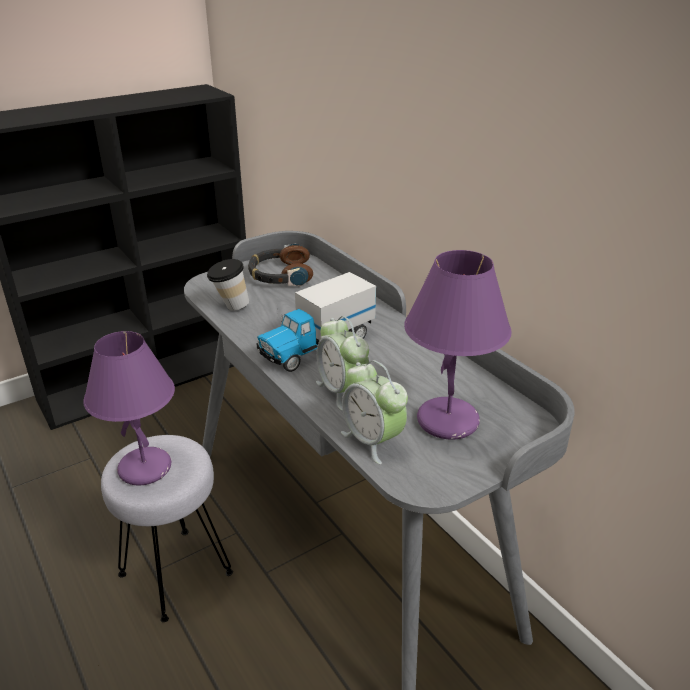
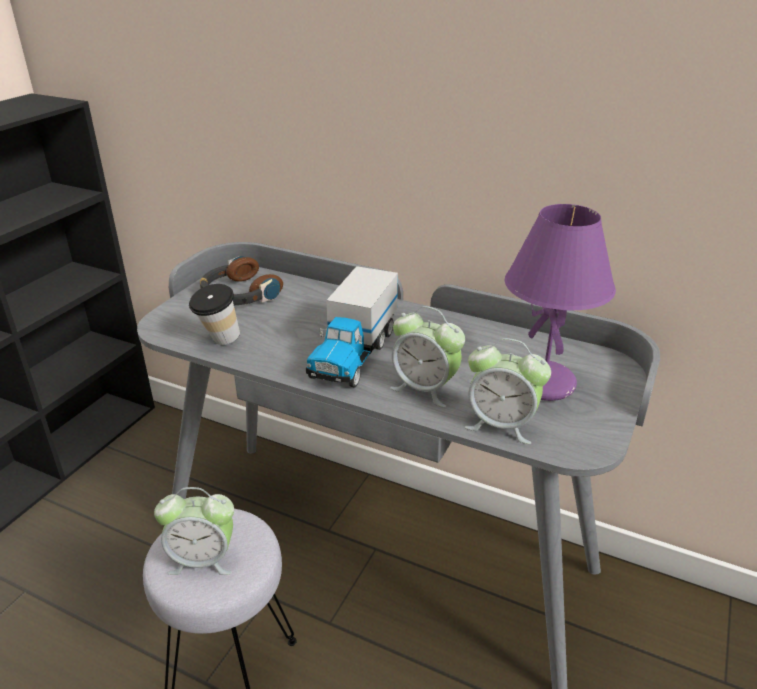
camera: 30 degrees left, 0 degrees up
purple table lamp [83,331,175,485] -> alarm clock [154,487,234,575]

